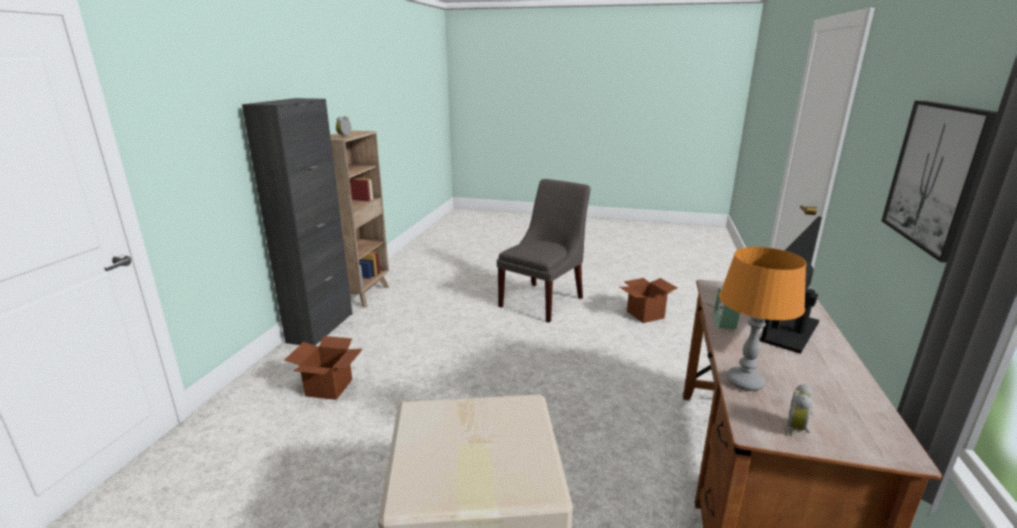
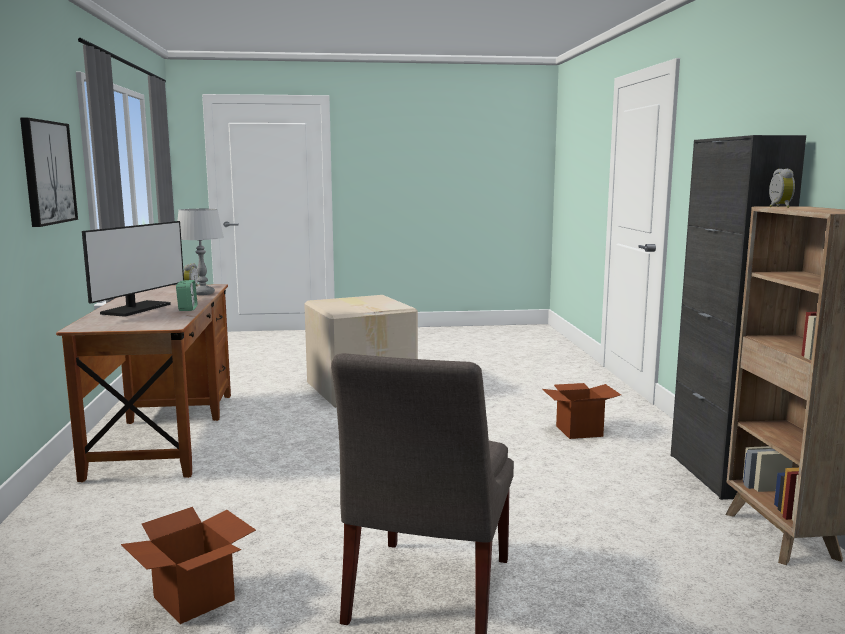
camera: 160 degrees right, 10 degrees down
orange table lamp [719,247,806,391] -> grey table lamp [178,209,224,295]

